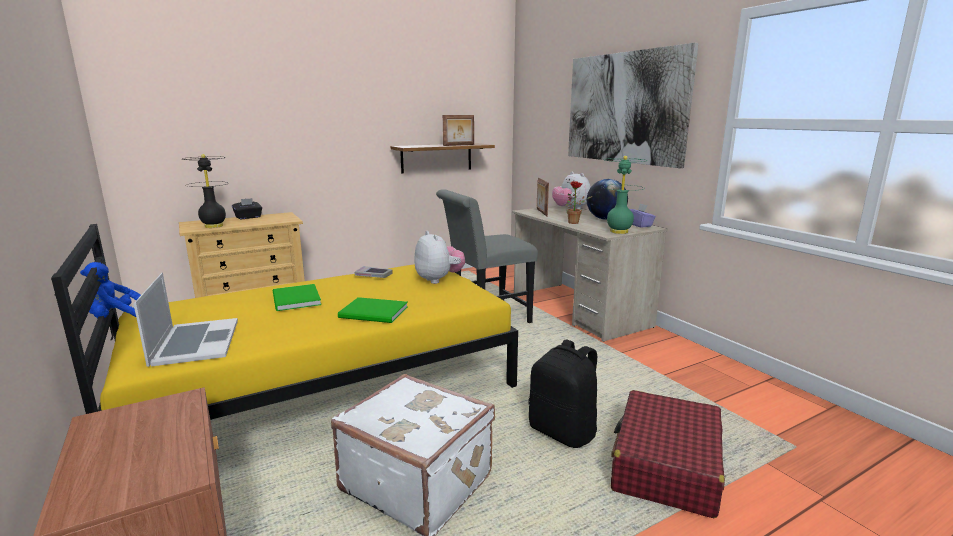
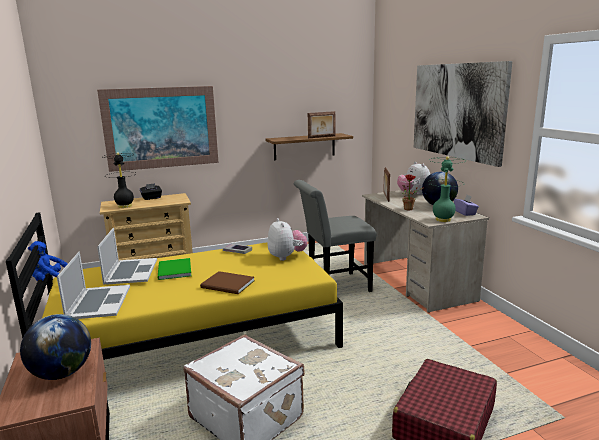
camera: 10 degrees right, 0 degrees up
green book [338,297,408,323] -> brown book [200,271,255,294]
black backpack [528,340,597,448] -> none
none -> globe [20,314,91,380]
none -> picture [97,86,219,172]
none -> laptop [97,228,157,285]

